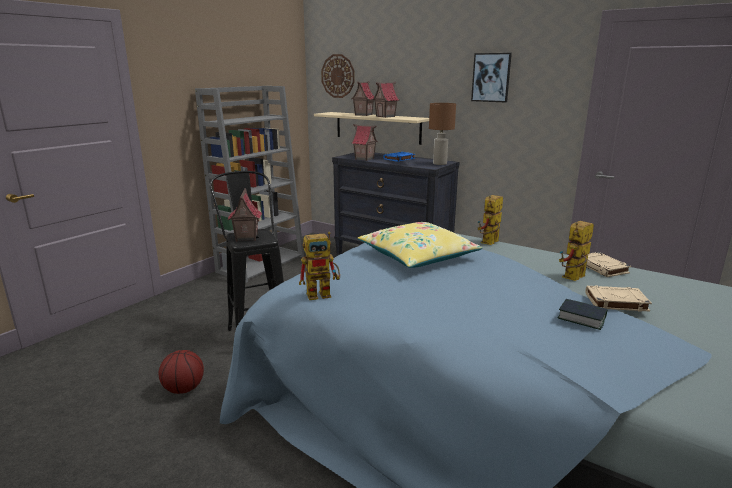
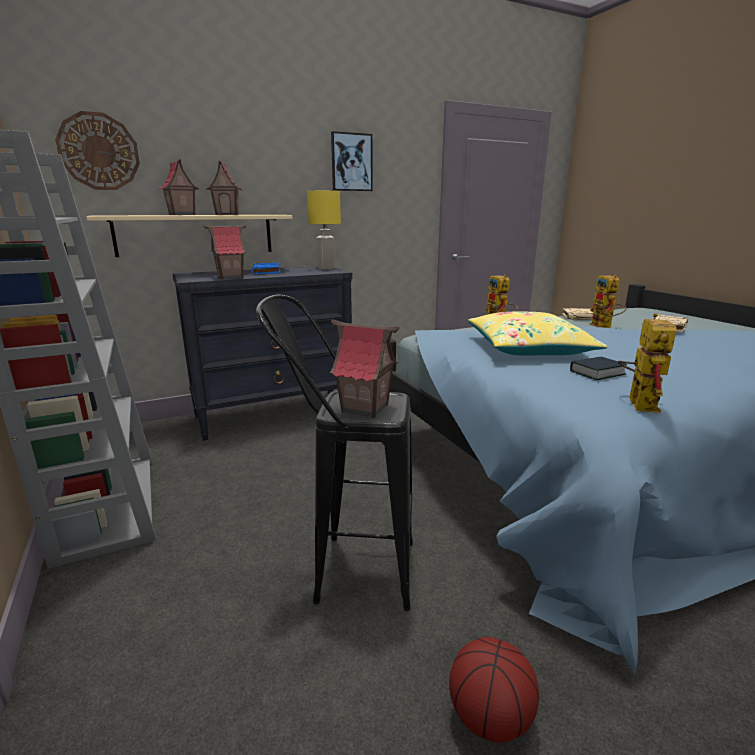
camera: 60 degrees left, 0 degrees up
brown table lamp [429,103,456,165] -> yellow table lamp [307,191,341,270]
book [558,299,608,330] -> book moved to [570,357,627,380]

